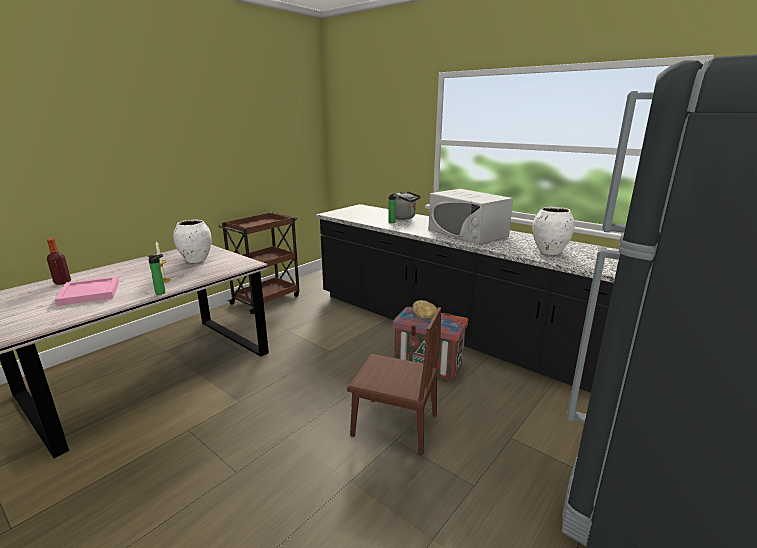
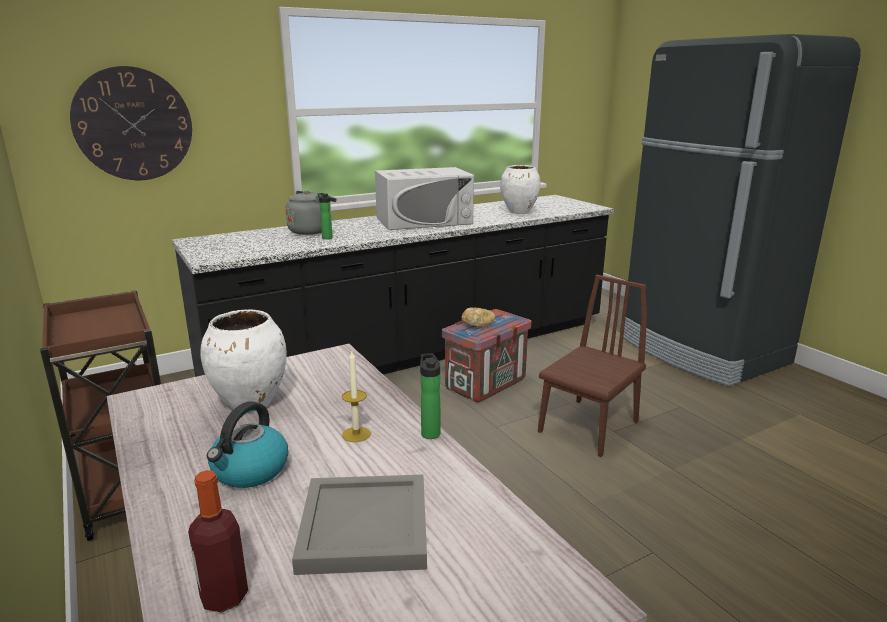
camera: 70 degrees left, 0 degrees up
pink tray [54,276,119,306] -> grey tray [292,475,427,575]
none -> wall clock [70,66,192,180]
none -> kettle [207,401,288,488]

